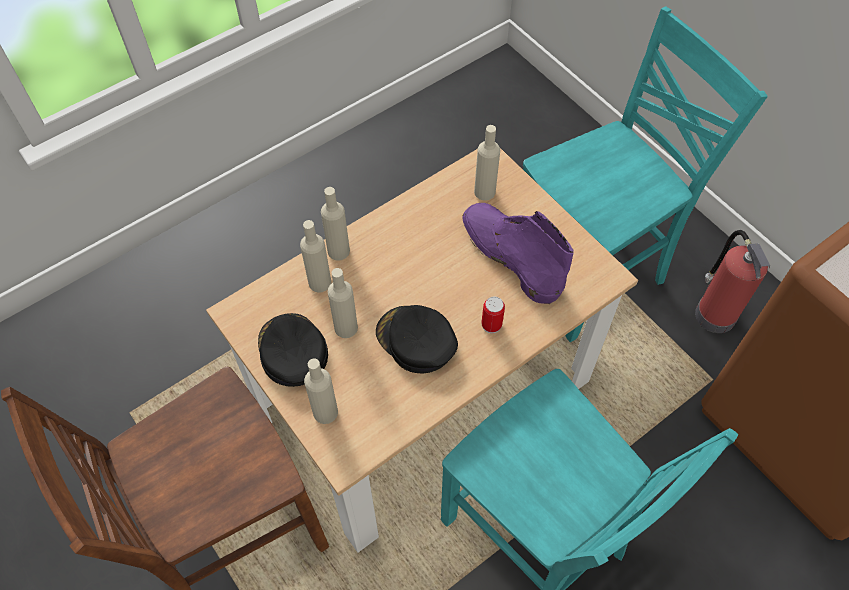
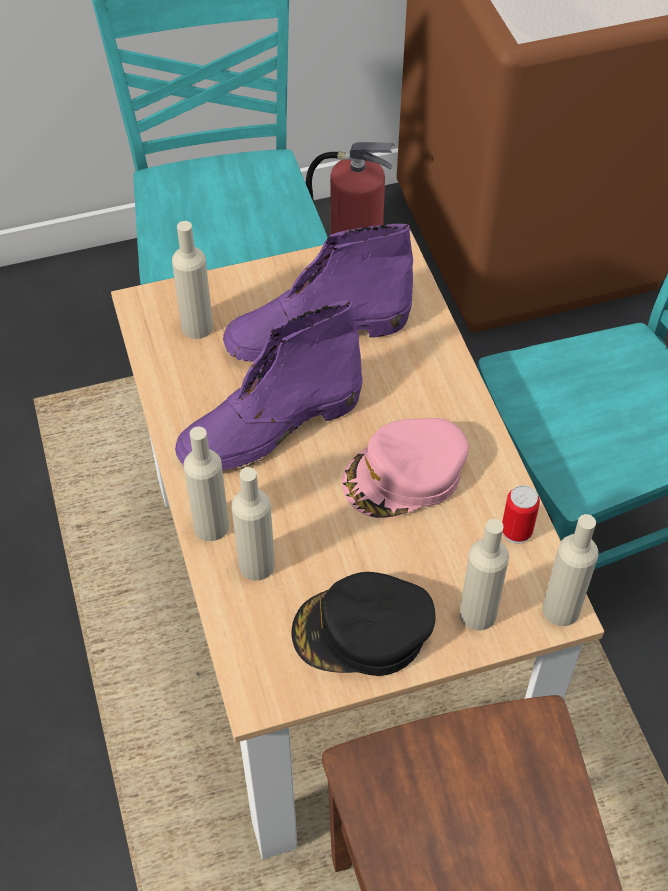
camera: 70 degrees left, 5 degrees down
beige bottle [328,268,358,338] -> beige bottle moved to [543,514,599,626]
black cap [376,305,458,373] -> pink cap [342,418,469,518]
can [481,297,505,333] -> can moved to [502,485,540,544]
none -> purple boot [175,301,362,470]

